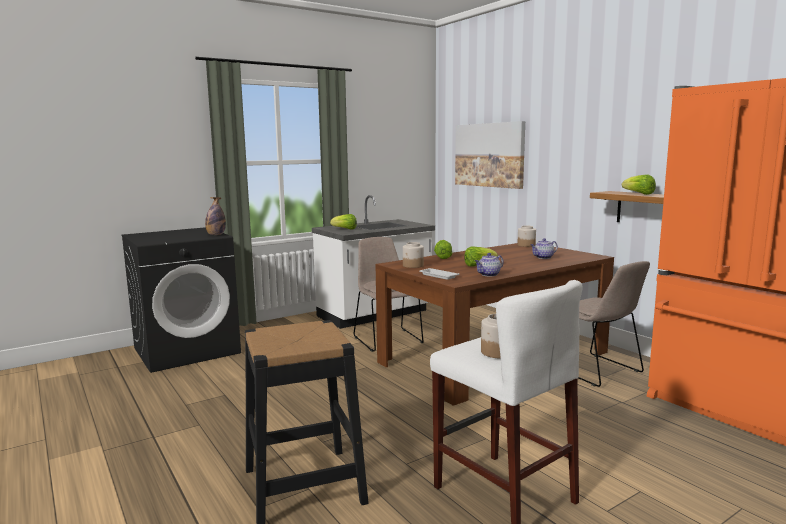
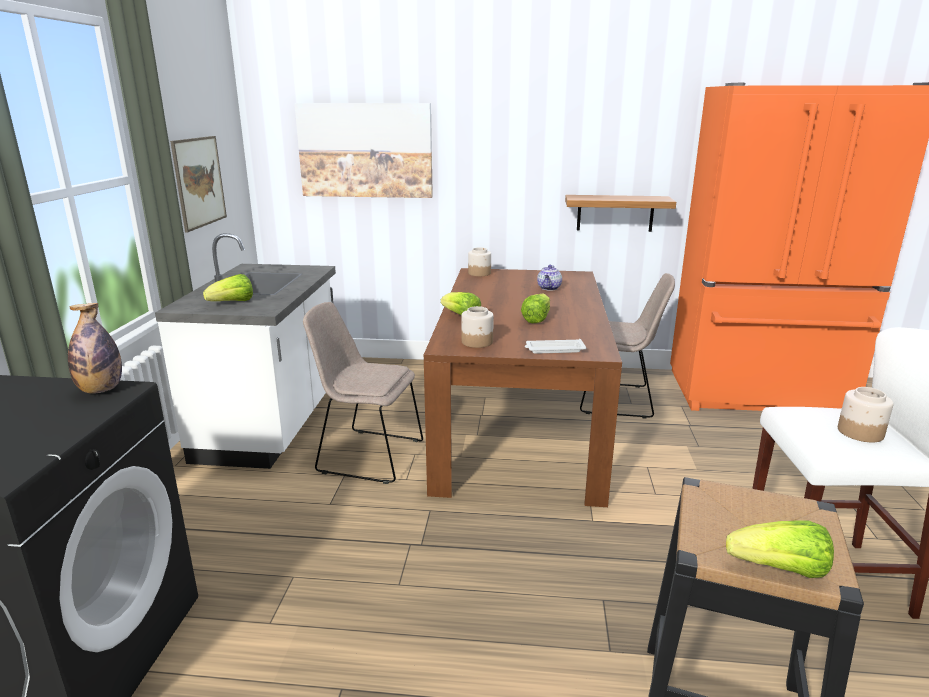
camera: 50 degrees left, 10 degrees up
teapot [475,253,504,277] -> none
lettuce [622,174,656,195] -> lettuce moved to [726,520,834,578]
none -> picture [170,136,227,232]

